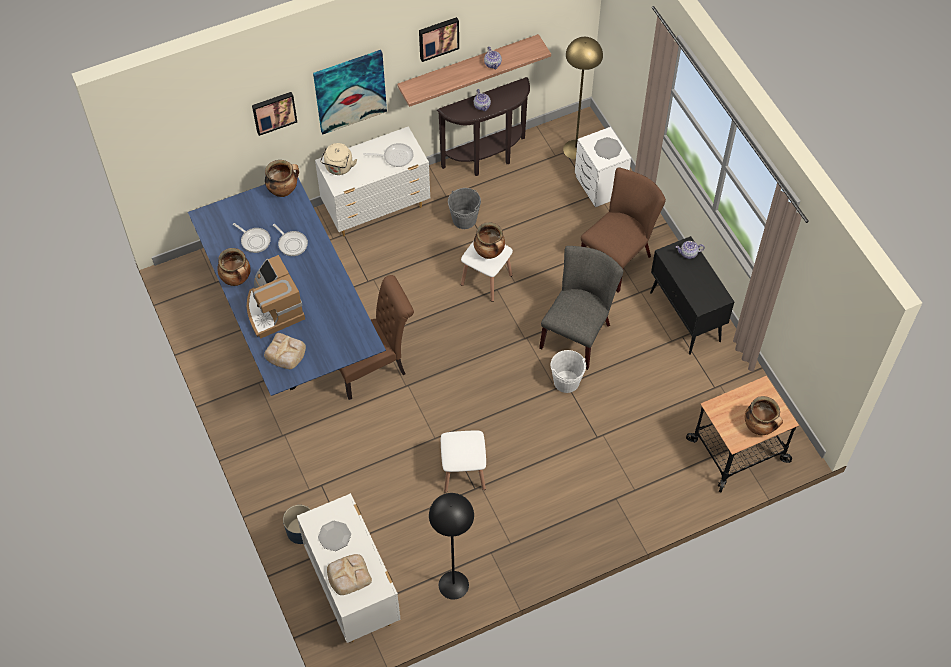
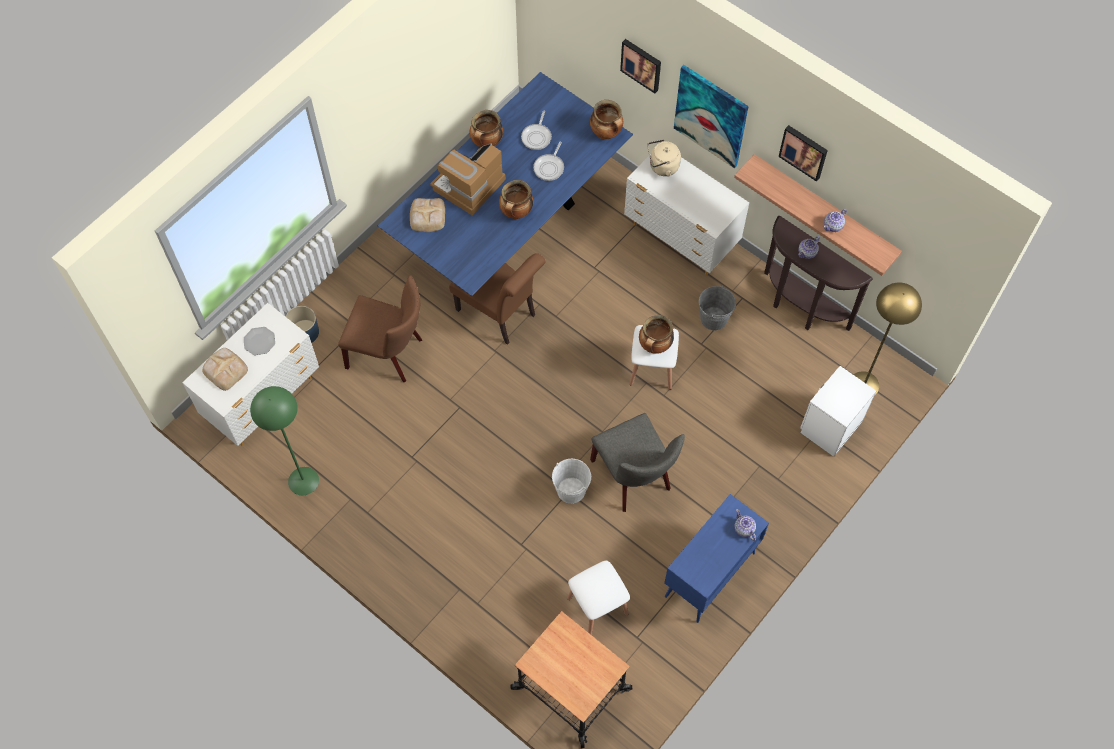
camera: 65 degrees right, 5 degrees up
frying pan [363,143,414,167] -> none
black floor lamp [429,493,474,600] -> green floor lamp [250,386,319,495]
white stool [441,431,486,493] -> white stool moved to [567,561,630,635]
grey chair [539,246,623,370] -> grey chair turned 60 degrees clockwise [590,413,685,512]
brown chair [581,167,666,292] -> brown chair moved to [338,275,422,382]
plate [594,137,622,159] -> none
black cabinet [650,236,734,355] -> blue cabinet [664,494,769,623]
cooking pot [745,396,783,435] -> cooking pot moved to [499,180,533,219]

